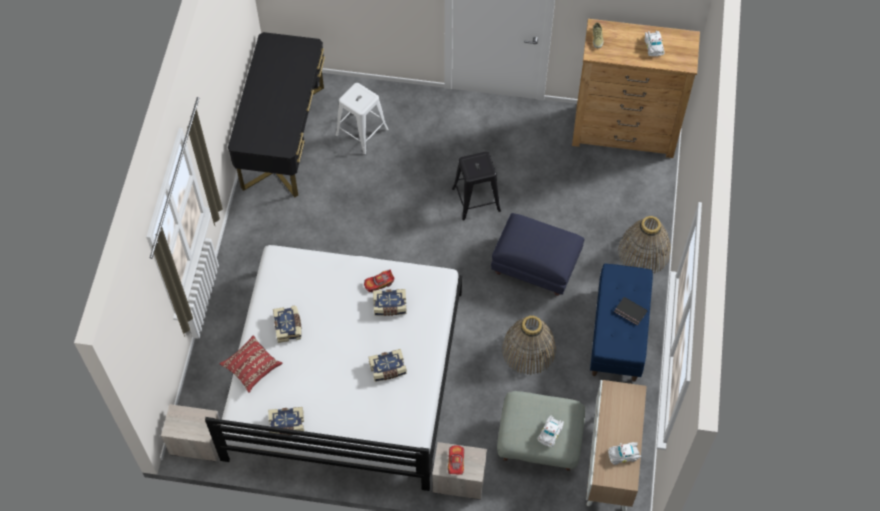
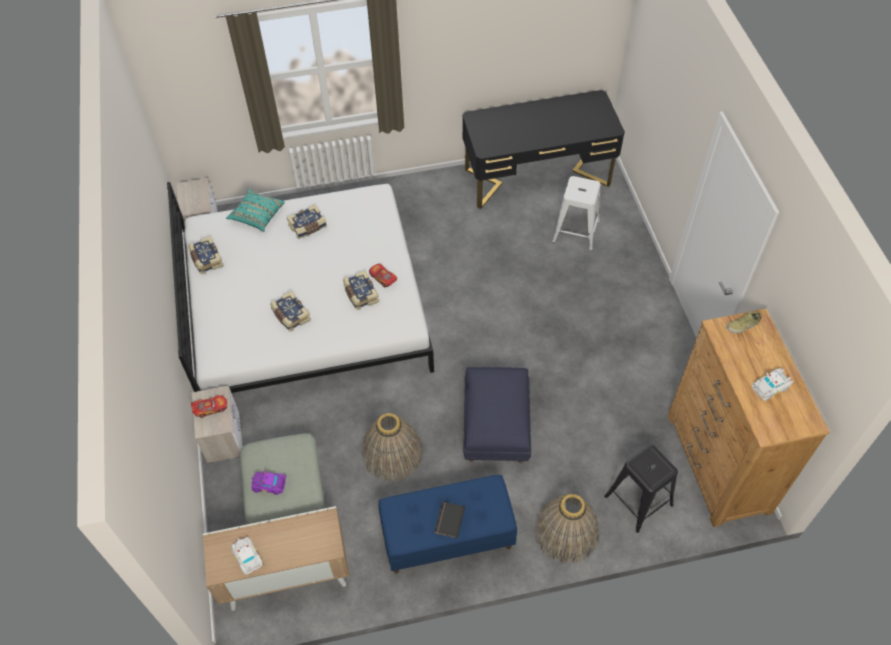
camera: 70 degrees right, 5 degrees down
red pillow [220,336,282,393] -> turquoise pillow [226,189,285,232]
black stool [452,152,501,221] -> black stool moved to [604,445,678,533]
white toy car [537,415,564,447] -> purple toy car [251,470,287,495]

